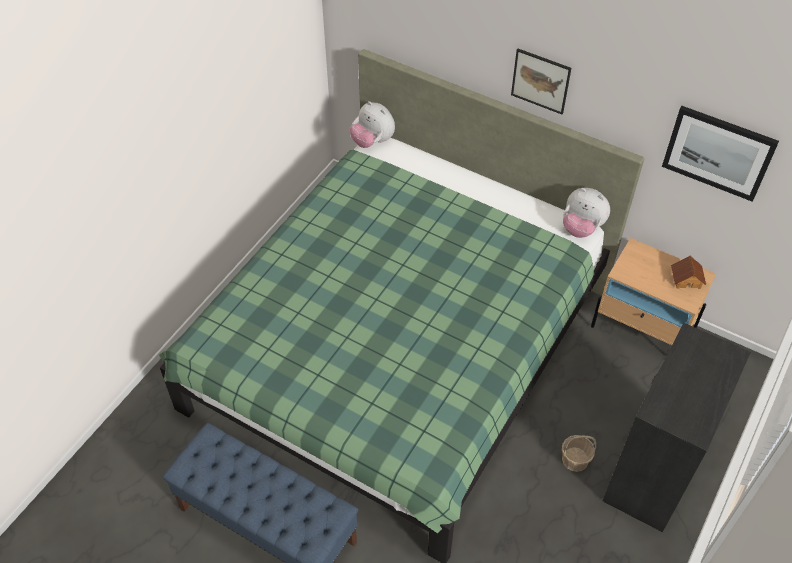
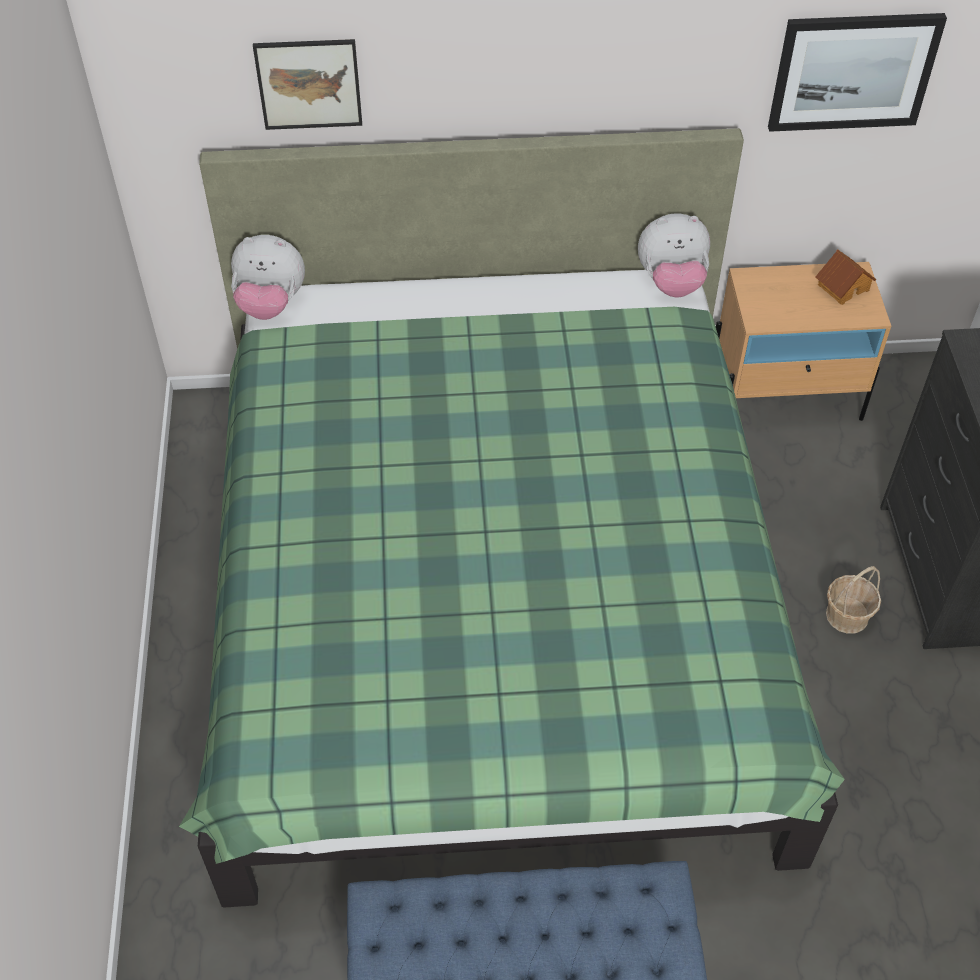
camera: 35 degrees left, 0 degrees up
picture [511,49,571,114] -> picture moved to [253,39,362,130]

